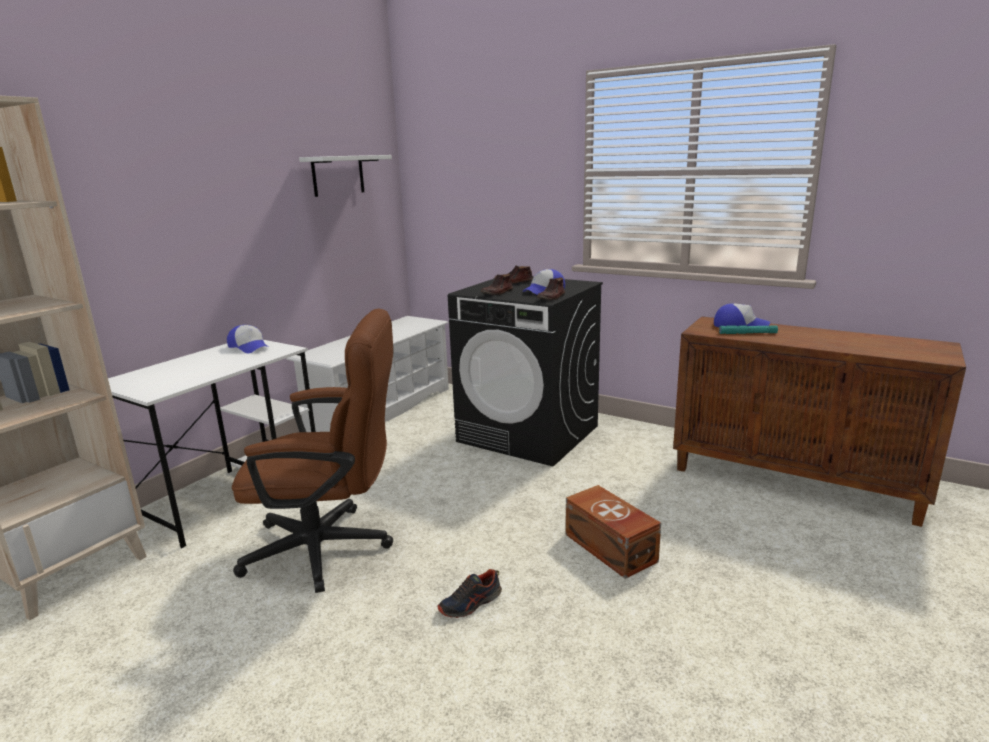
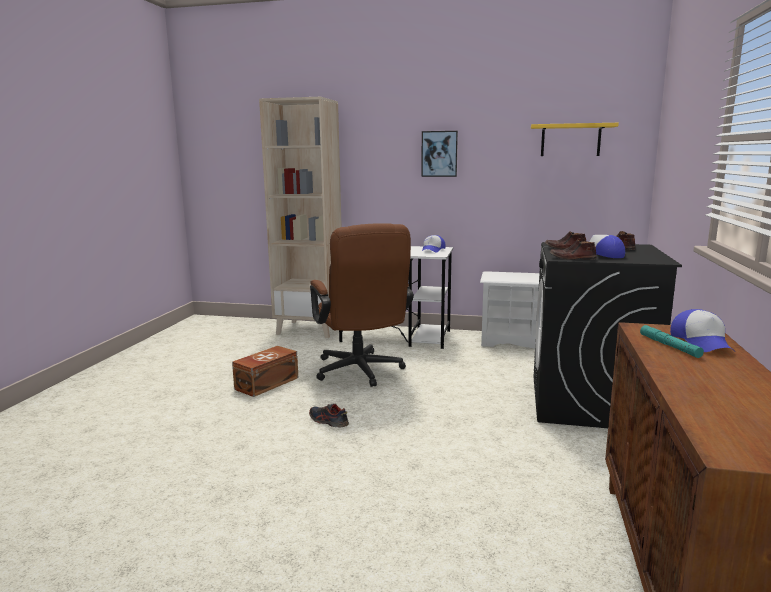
camera: 70 degrees right, 5 degrees down
white shelf [299,155,392,197] -> yellow shelf [531,123,619,156]
brown storage box [565,485,661,579] -> brown storage box moved to [232,346,298,397]
none -> picture [421,131,458,177]

